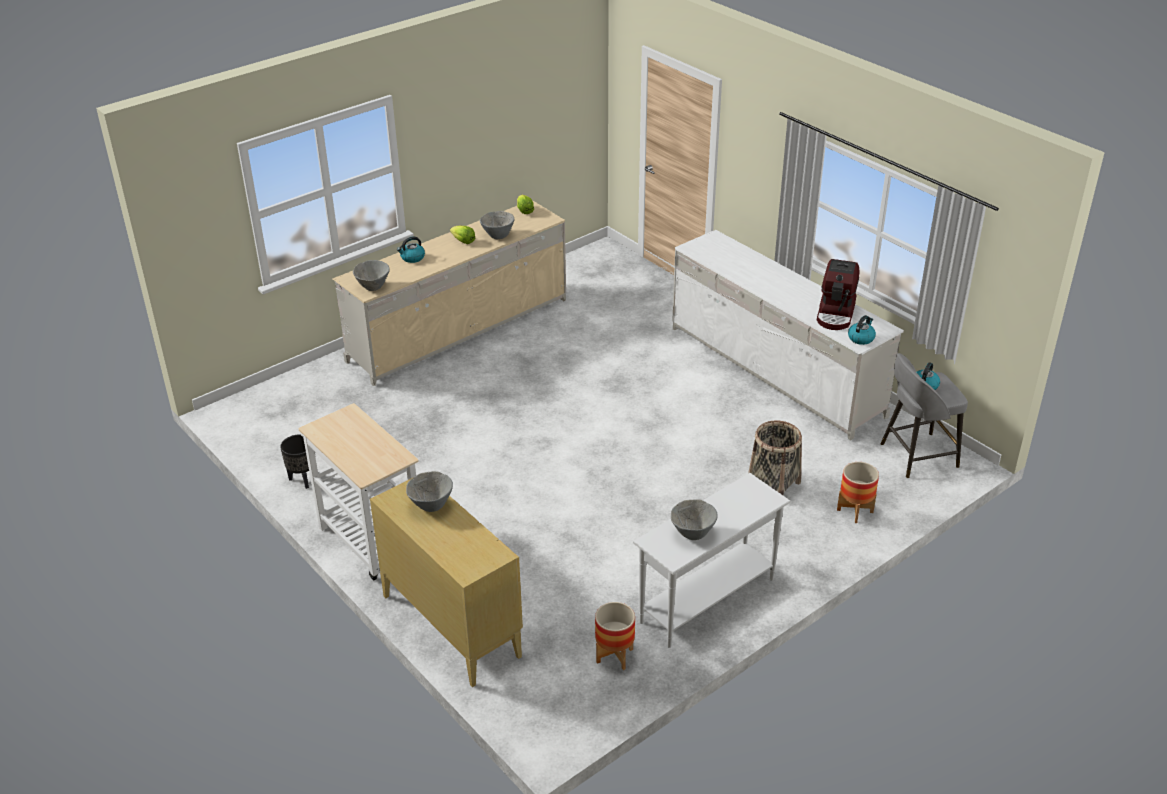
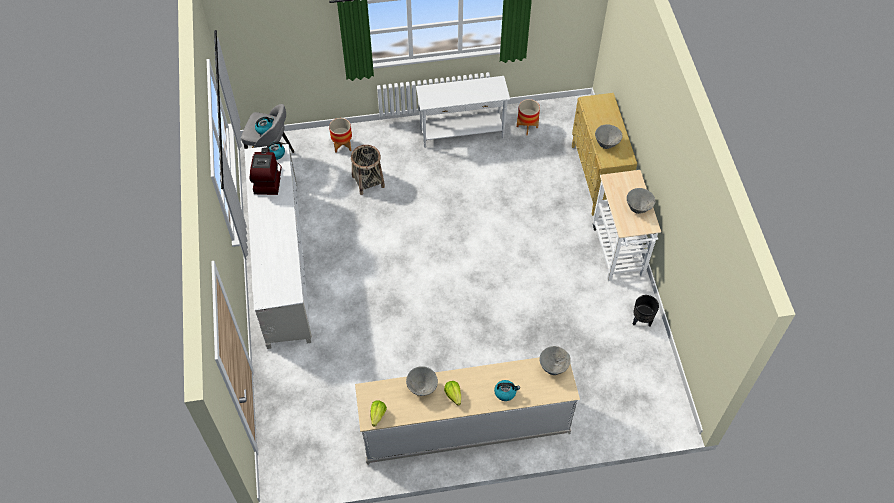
camera: 150 degrees left, 20 degrees up
grey bowl [671,499,718,540] -> grey bowl moved to [627,188,656,214]
coffee machine [817,259,859,330] -> coffee machine turned 45 degrees counterclockwise [250,148,282,195]

